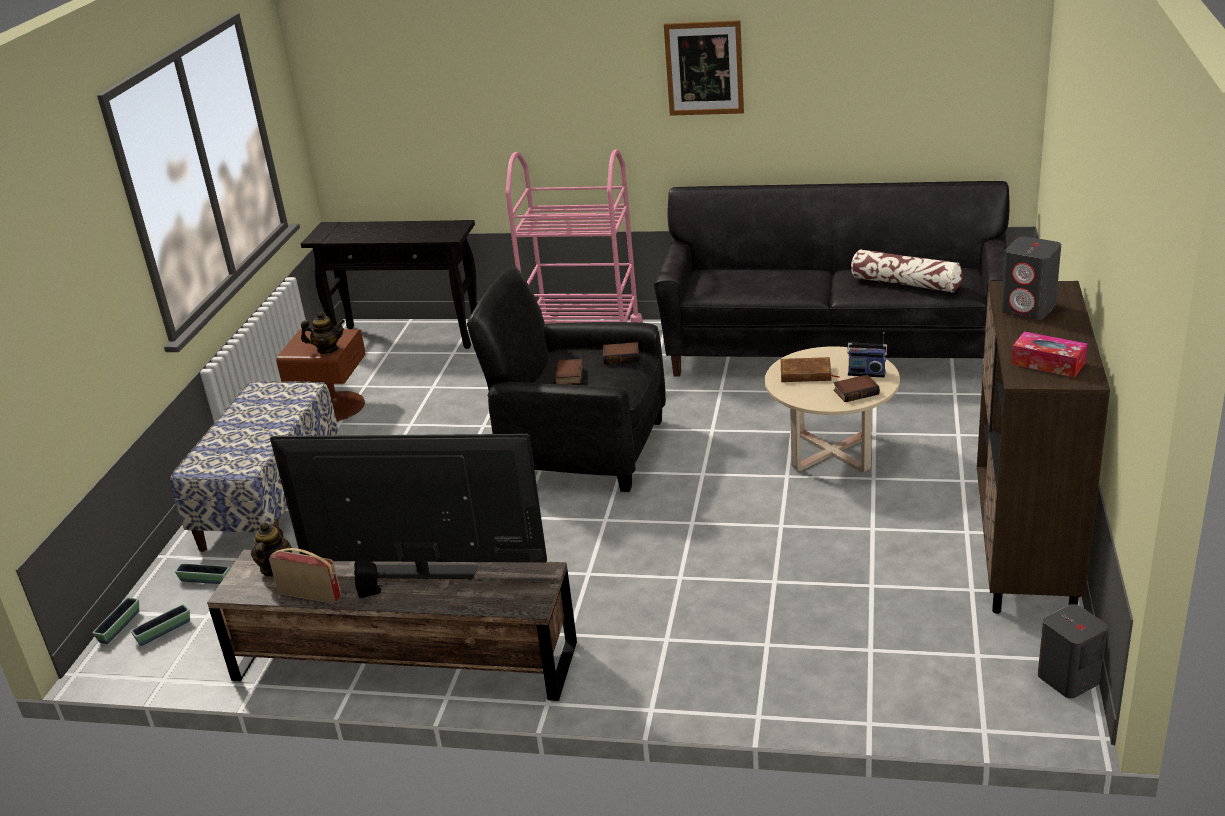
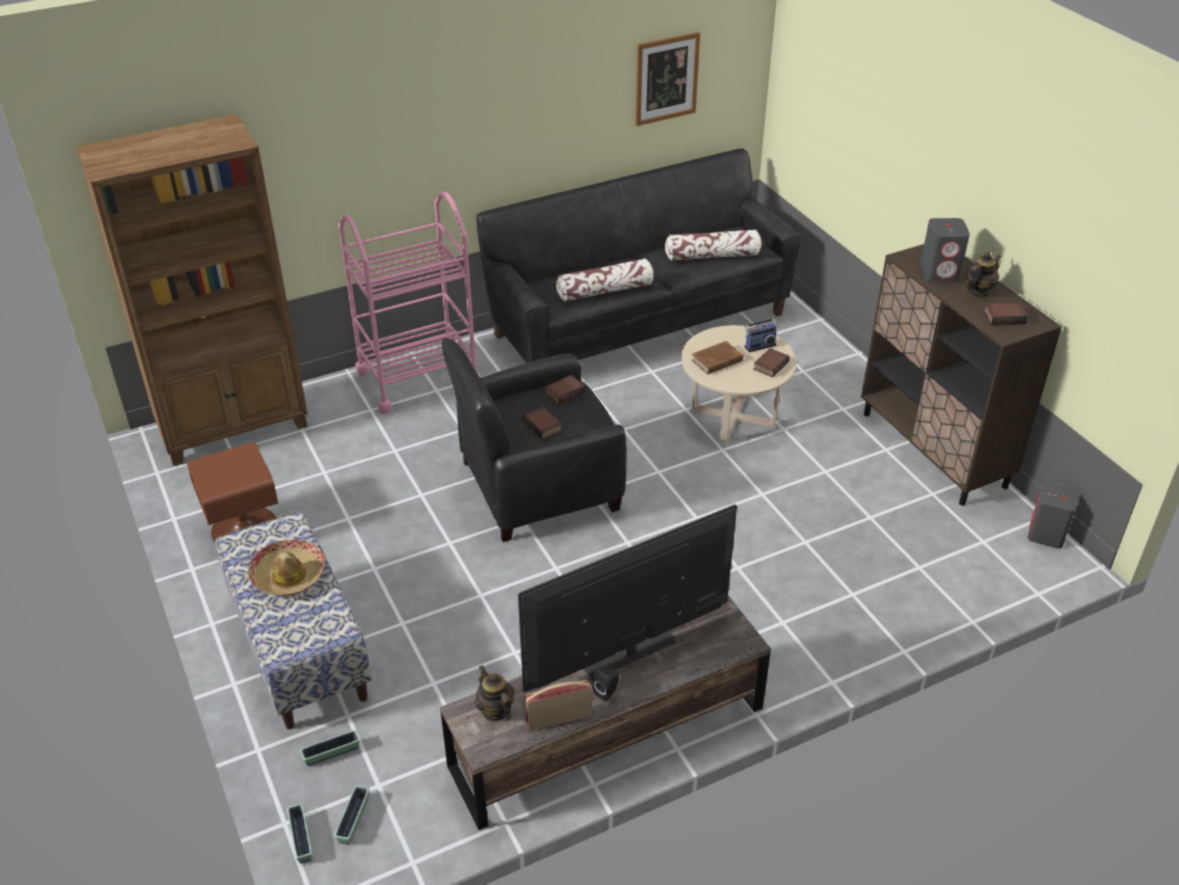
camera: 40 degrees left, 10 degrees up
black console table [301,220,477,349] -> brown bookcase [76,114,308,466]
teapot [301,312,345,354] -> teapot moved to [966,252,1001,296]
picture [664,20,744,116] -> picture moved to [635,32,700,126]
tissue box [1011,332,1087,378] -> book [984,303,1028,325]
none -> hat [248,540,325,596]
none -> pillow [556,259,654,302]

